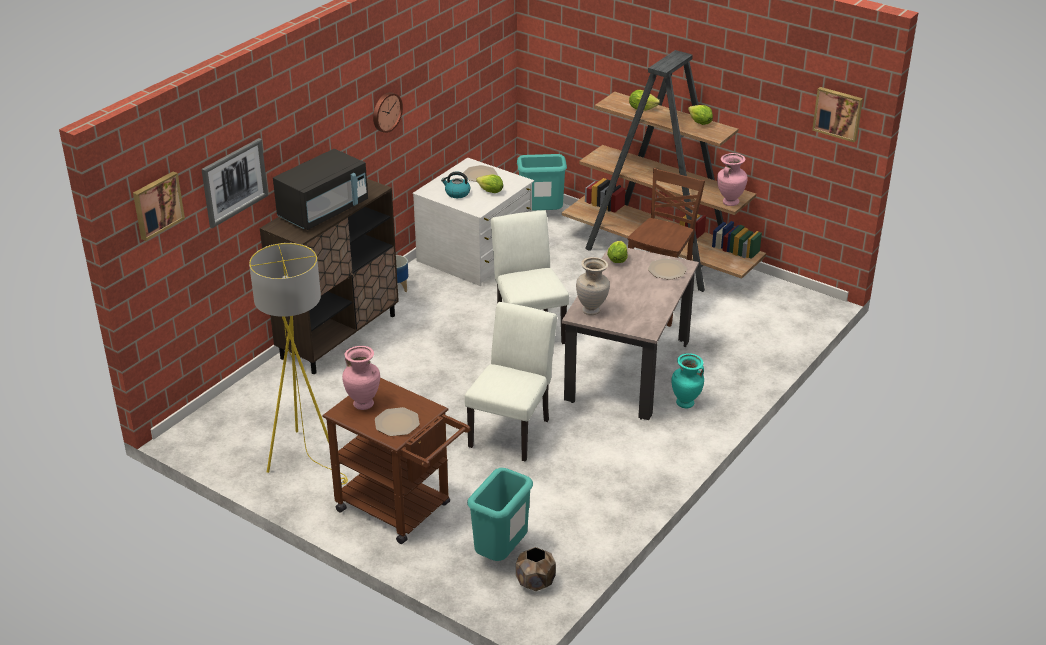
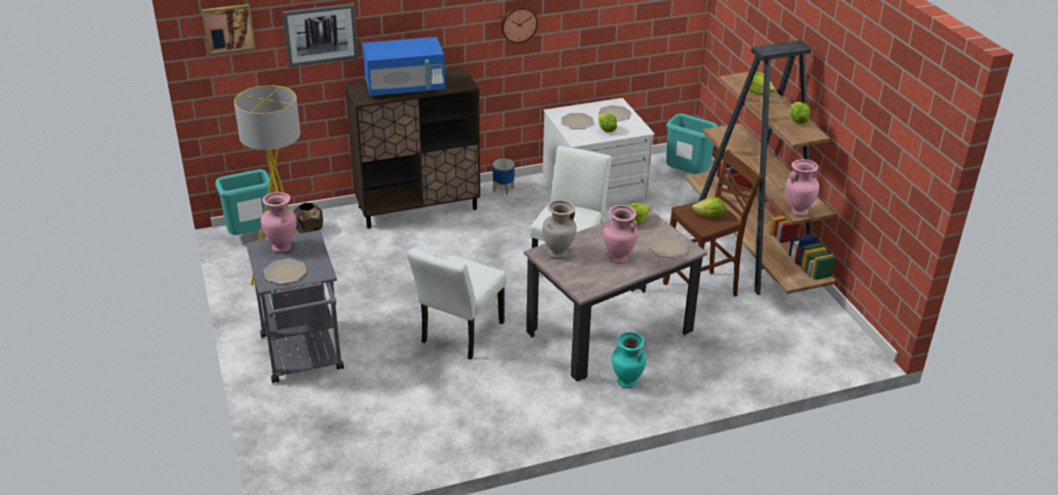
camera: 35 degrees right, 0 degrees up
black microwave [273,149,368,230] -> blue microwave [363,37,445,96]
brown cart [322,378,471,544] -> grey cart [246,230,344,383]
kettle [441,171,470,198] -> plate [561,113,594,129]
white chair [465,302,557,462] -> white chair turned 150 degrees clockwise [407,248,507,359]
turquoise trash can [467,468,533,561] -> turquoise trash can moved to [215,169,271,235]
brown planter [516,547,556,591] -> brown planter moved to [293,203,323,233]
picture [812,87,863,143] -> none
none -> pink vase [603,205,638,264]
none -> lettuce [692,197,726,217]

